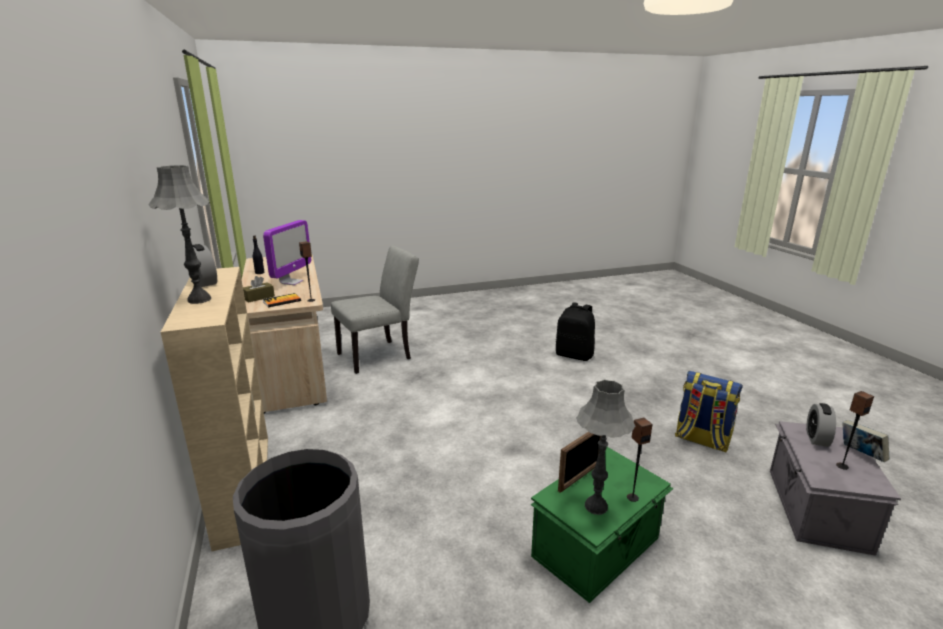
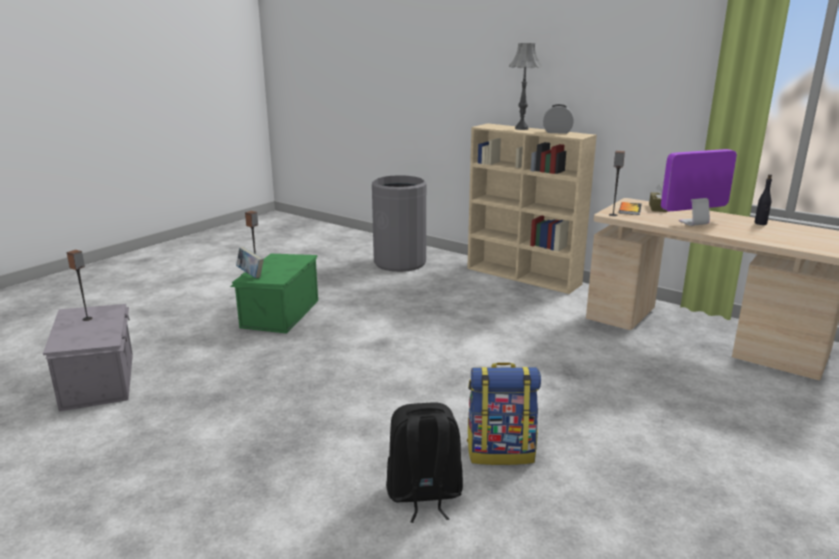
camera: 145 degrees right, 0 degrees up
monitor [263,220,311,285] -> monitor turned 90 degrees clockwise [661,149,737,226]
grey chair [331,245,419,374] -> none
picture frame [558,432,601,493] -> none
grey table lamp [576,380,636,515] -> none
backpack [675,371,743,453] -> backpack moved to [467,362,541,465]
alarm clock [806,403,836,447] -> none
book [842,420,889,462] -> book moved to [236,247,264,278]

